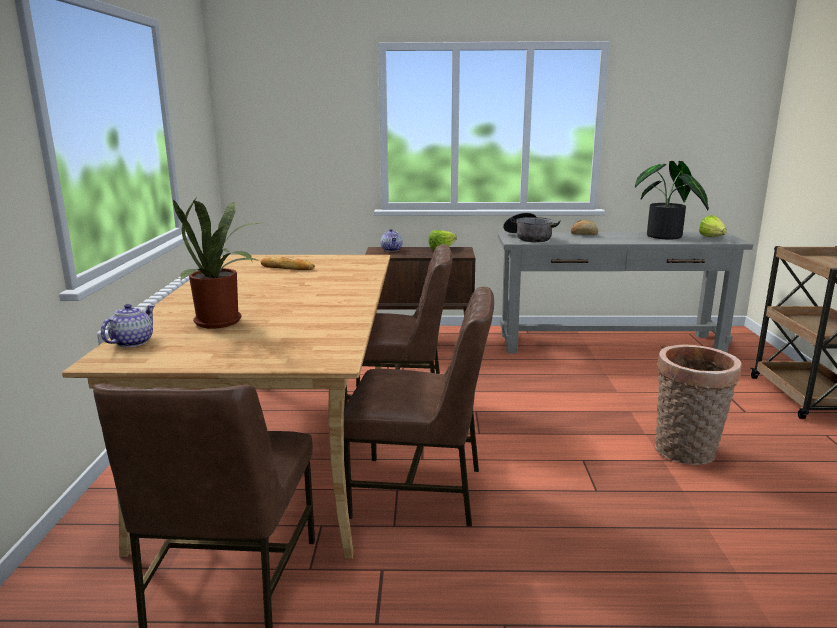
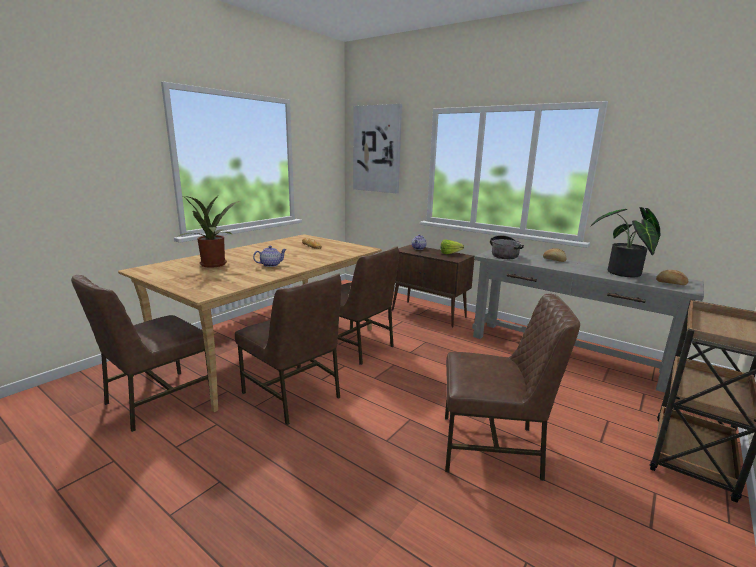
camera: 35 degrees right, 0 degrees up
teapot [101,304,155,347] -> teapot moved to [253,246,287,267]
basket [655,344,742,465] -> brown chair [445,294,580,481]
lettuce [699,215,727,237] -> bread [656,270,688,285]
none -> picture [353,104,402,193]

